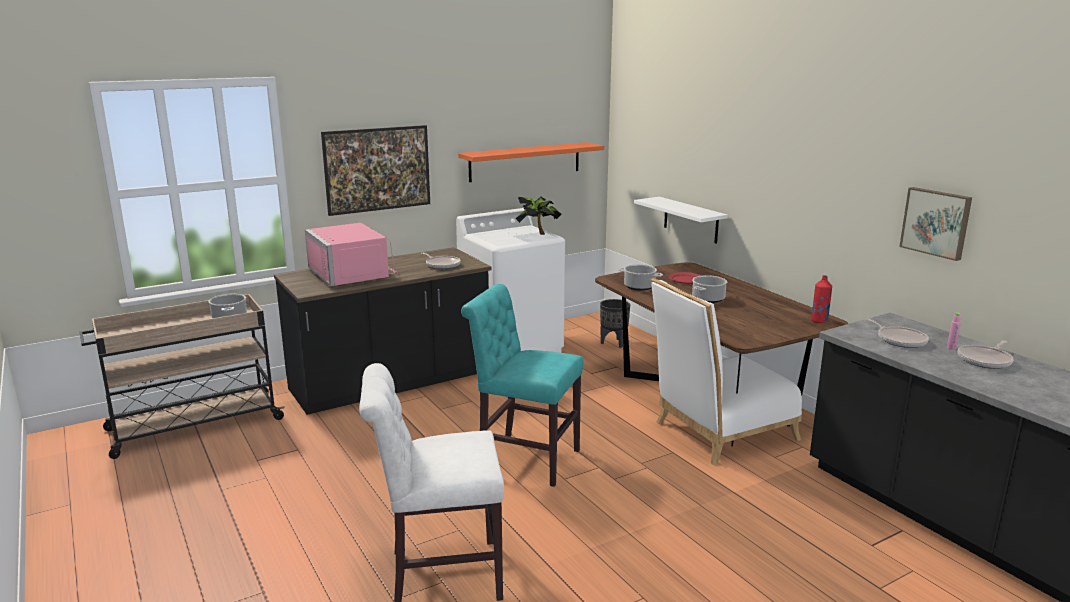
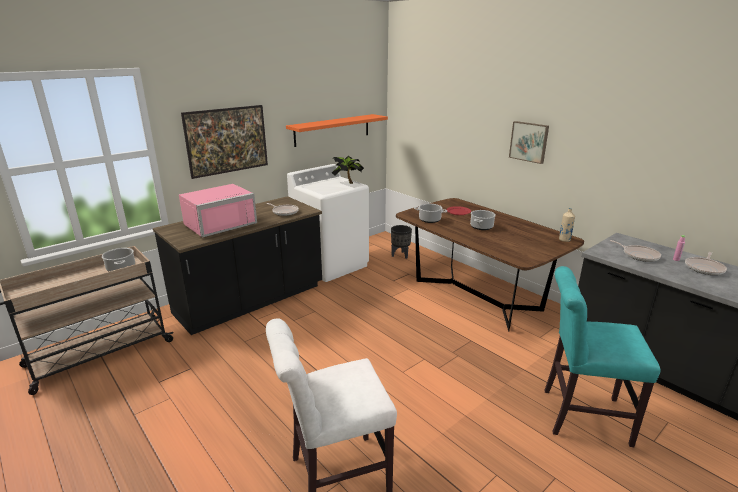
camera: 10 degrees left, 5 degrees up
pink microwave [305,223,399,286] -> pink microwave turned 90 degrees counterclockwise [179,184,257,237]
turquoise chair [461,284,583,487] -> turquoise chair moved to [544,266,661,447]
white shelf [634,197,728,244] -> none
white chair [651,278,802,465] -> none
red bottle [811,275,832,323] -> beige bottle [559,208,575,242]
picture [899,187,972,261] -> picture moved to [509,121,549,164]

